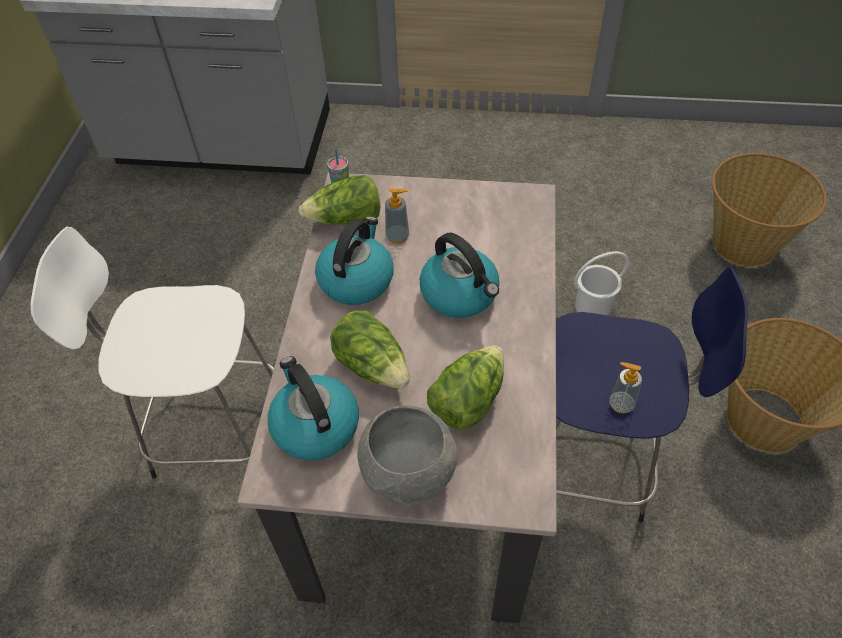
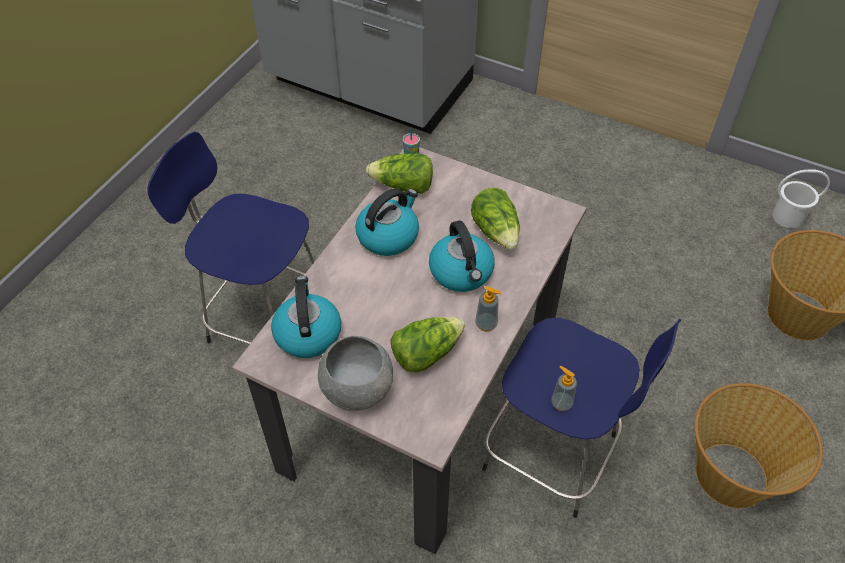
camera: 20 degrees right, 0 degrees up
white stool [30,227,274,479] -> blue stool [147,131,315,345]
lettuce [330,310,410,389] -> lettuce moved to [471,188,520,250]
soap dispenser [385,188,409,244] -> soap dispenser moved to [475,286,502,332]
white bucket [574,251,629,316] -> white bucket moved to [772,169,830,229]

